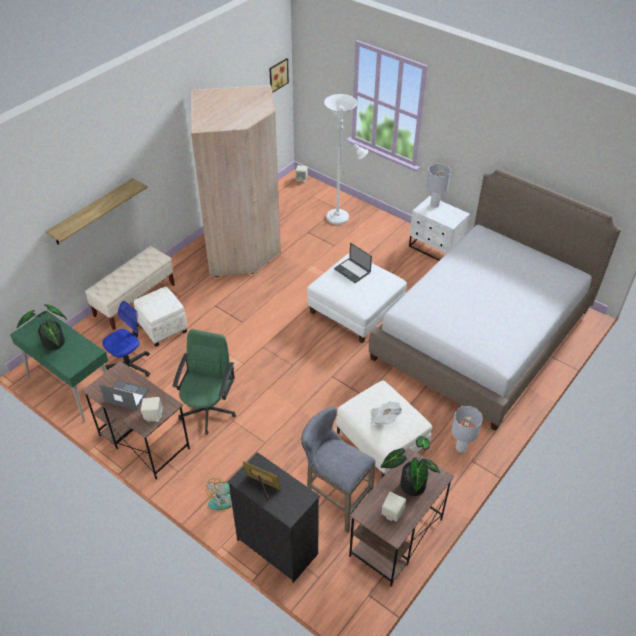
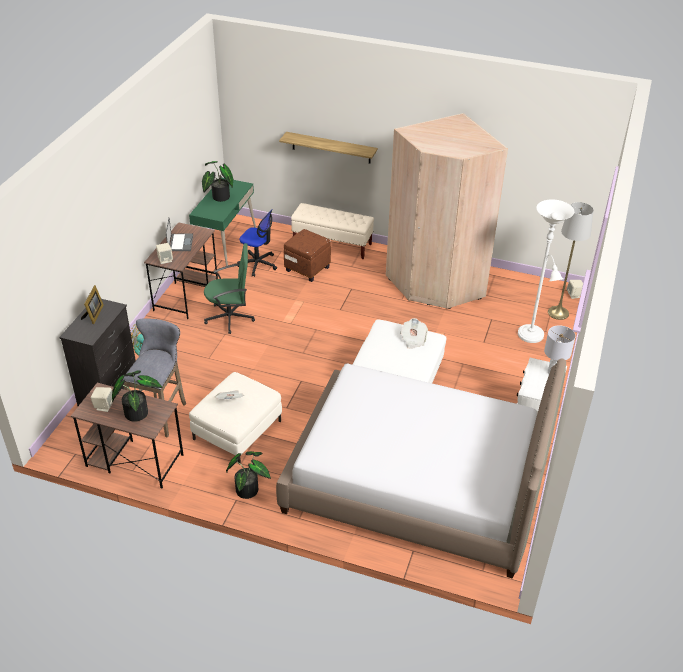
camera: 70 degrees right, 5 degrees down
white ottoman [133,287,188,347] -> brown ottoman [284,229,331,282]
picture [269,58,289,93] -> none
laptop [334,242,372,283] -> newspaper [400,318,428,349]
grey table lamp [451,406,483,452] -> potted plant [226,451,271,499]
none -> grey floor lamp [548,202,594,320]

